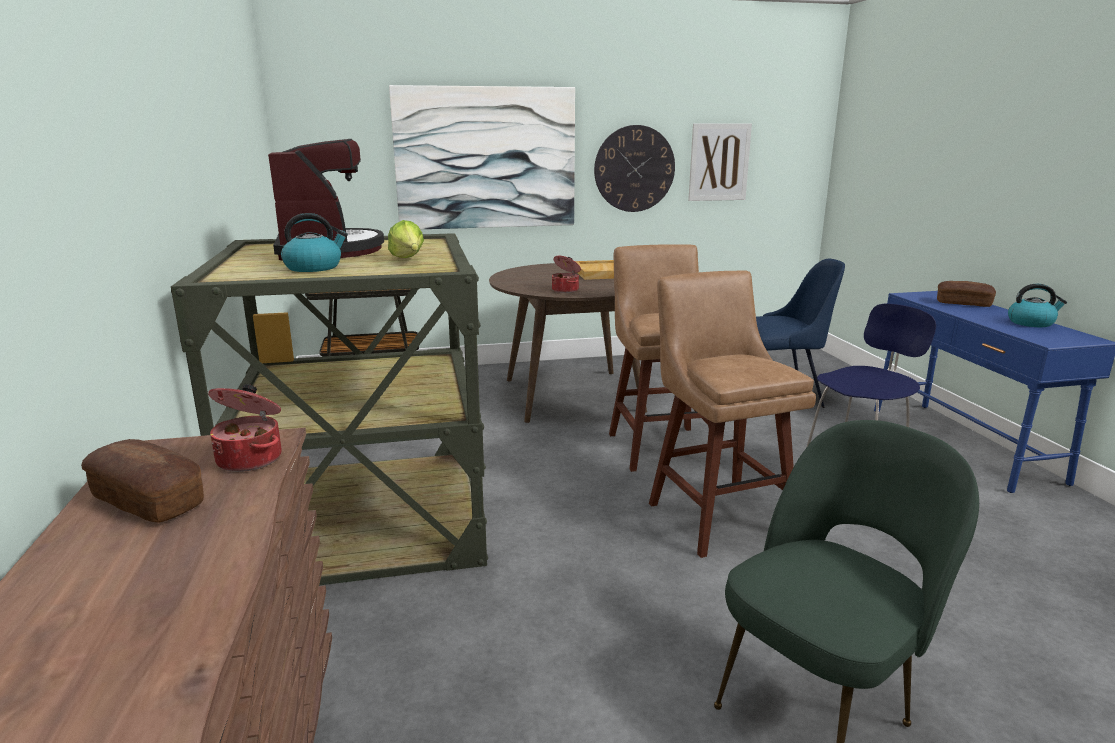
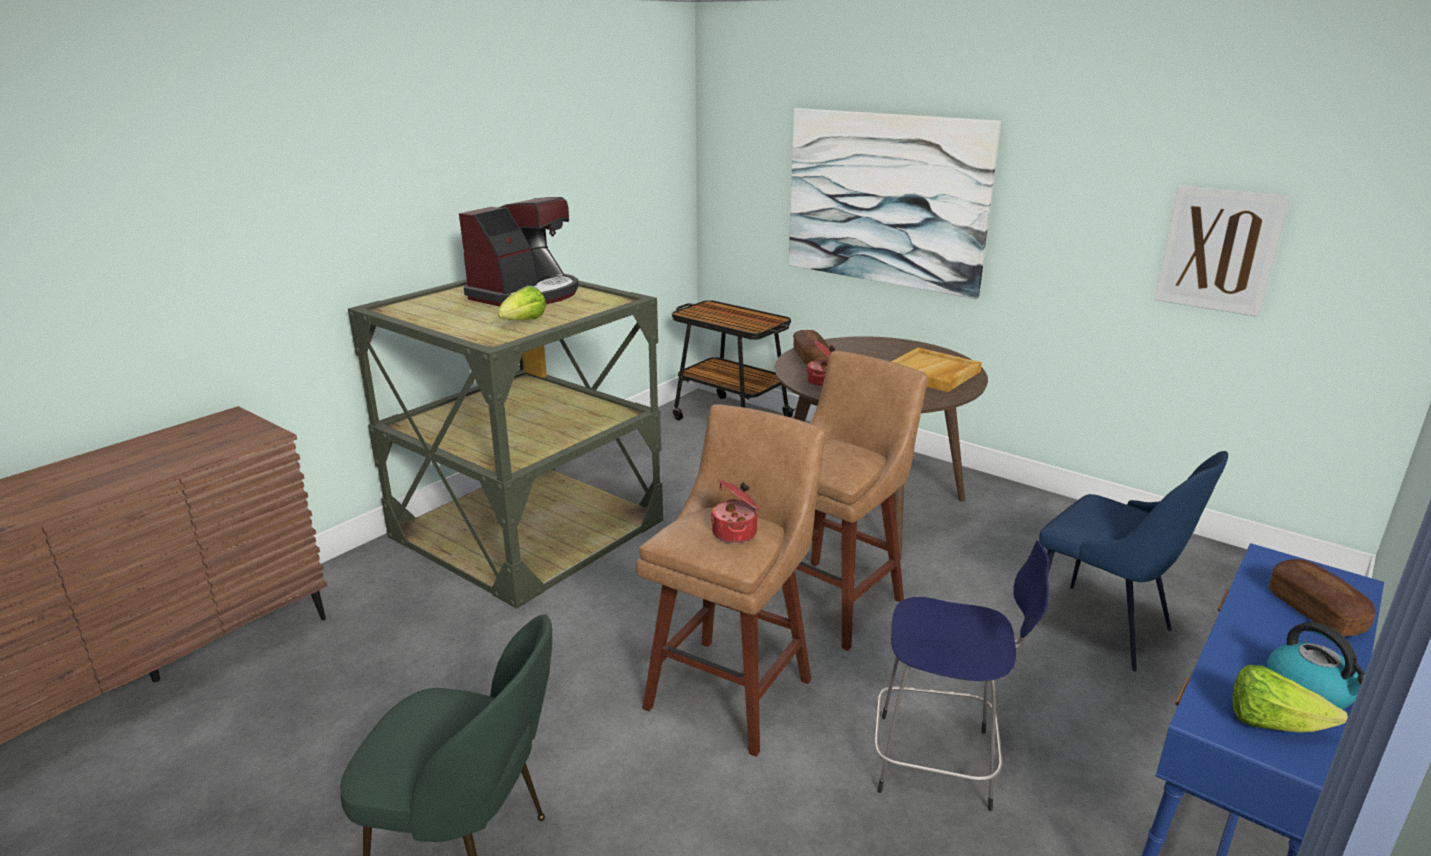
camera: 50 degrees right, 5 degrees up
bread [81,439,204,523] -> bread moved to [793,330,829,364]
cooking pot [208,384,282,472] -> cooking pot moved to [710,479,759,543]
kettle [281,213,348,272] -> none
wall clock [594,125,675,212] -> none
none -> lettuce [1233,665,1348,732]

